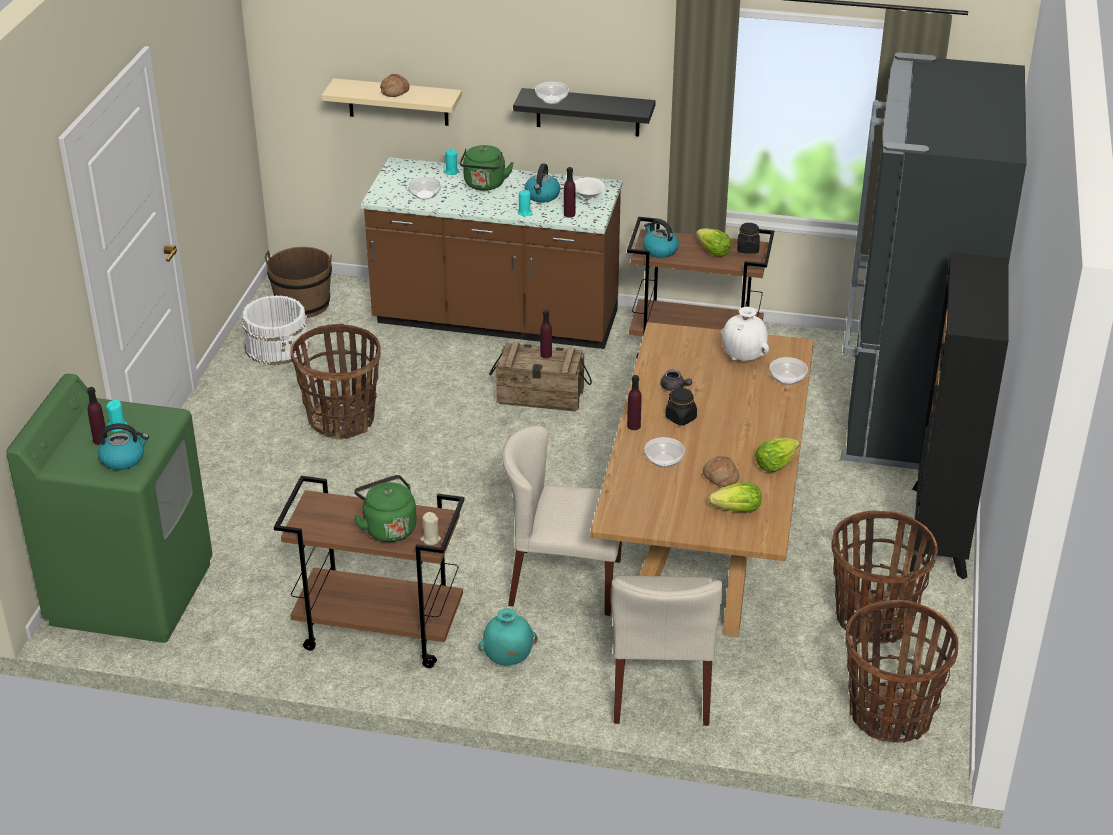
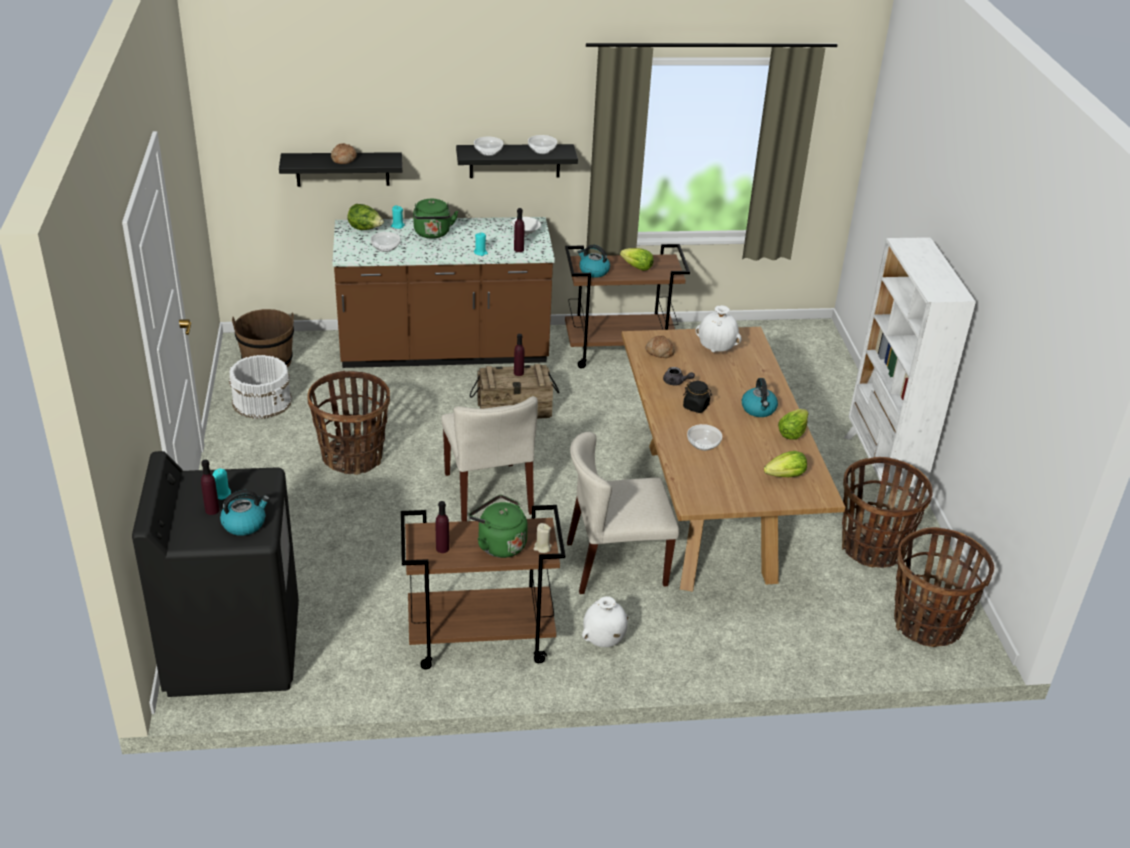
camera: 20 degrees left, 0 degrees up
green washing machine [6,374,213,643] -> black washing machine [132,451,299,697]
beige shelf [321,78,462,126] -> black shelf [279,152,402,187]
turquoise vase [478,608,538,665] -> white vase [582,596,628,647]
kettle [524,163,560,203] -> kettle moved to [742,378,778,417]
beige chair [611,576,723,726] -> beige chair moved to [441,396,538,521]
purple bottle [627,375,642,430] -> purple bottle moved to [436,501,449,553]
bread [703,456,739,487] -> bread moved to [646,336,675,358]
black jar [737,223,760,254] -> none
bowl [770,357,808,385] -> bowl moved to [528,135,557,154]
black fridge [840,52,1026,470] -> none
black bookcase [910,252,1009,579] -> white bookcase [844,237,976,503]
none -> lettuce [348,204,384,230]

